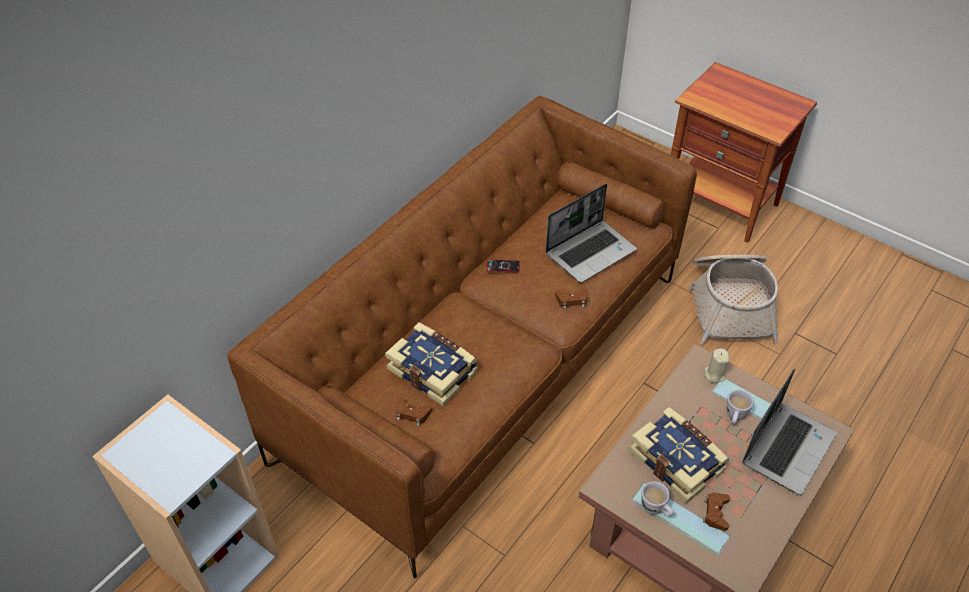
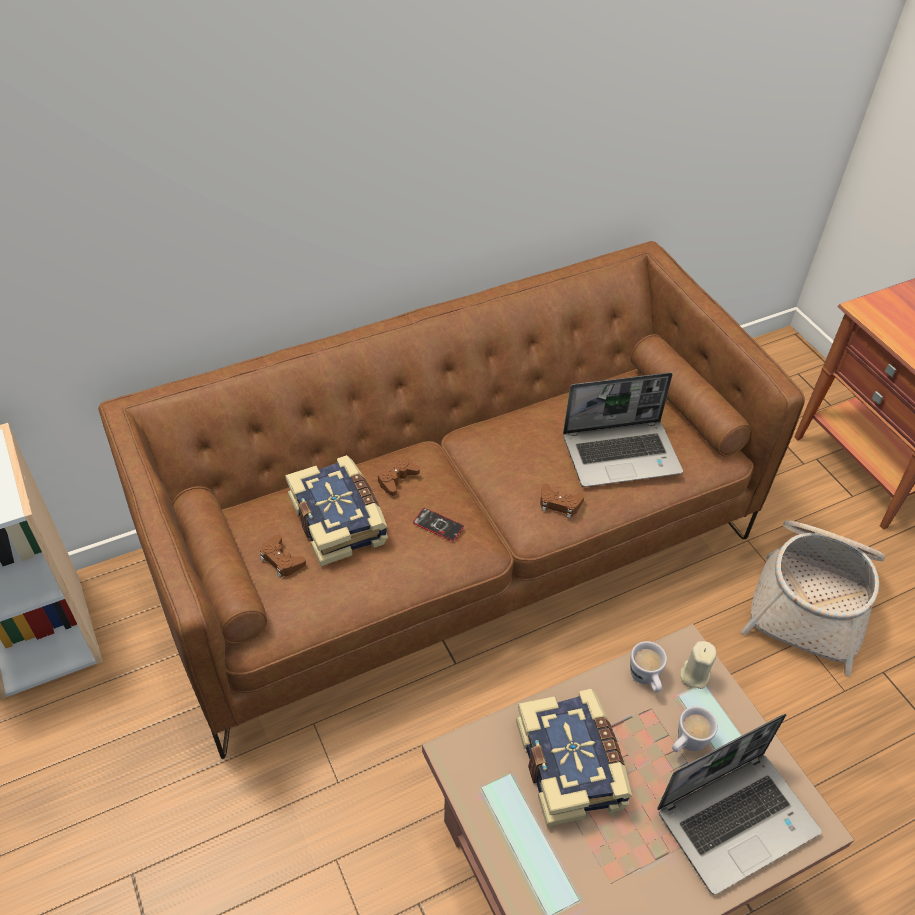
camera: 25 degrees right, 0 degrees up
phone [486,260,520,272] -> phone moved to [413,508,464,541]
white mug [641,481,674,517] -> white mug moved to [630,641,667,692]
brown game controller [703,493,730,531] -> brown game controller moved to [378,457,420,496]

